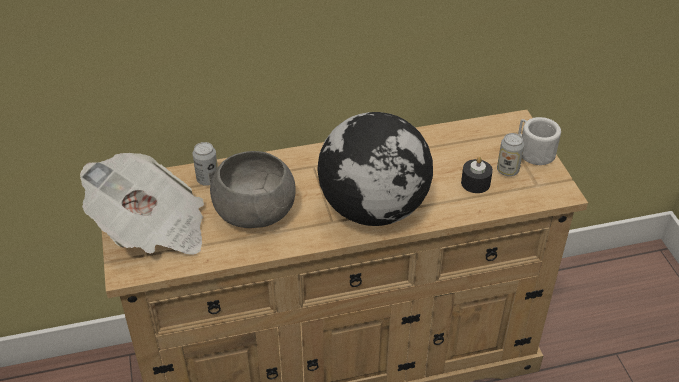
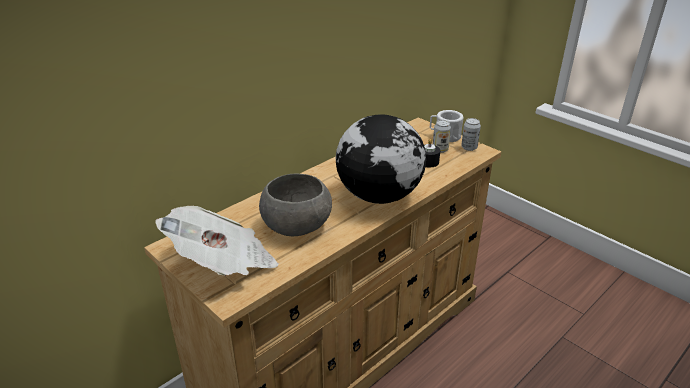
camera: 30 degrees left, 10 degrees down
can [193,142,218,186] -> can moved to [461,118,481,151]

